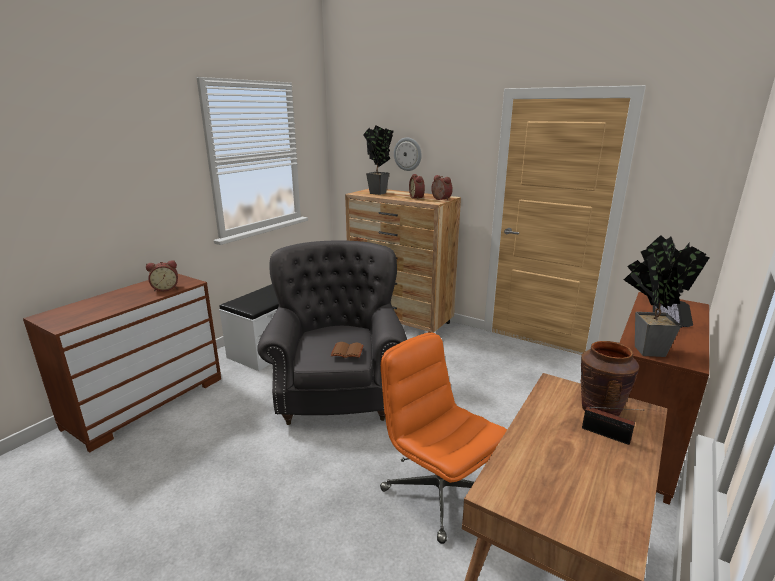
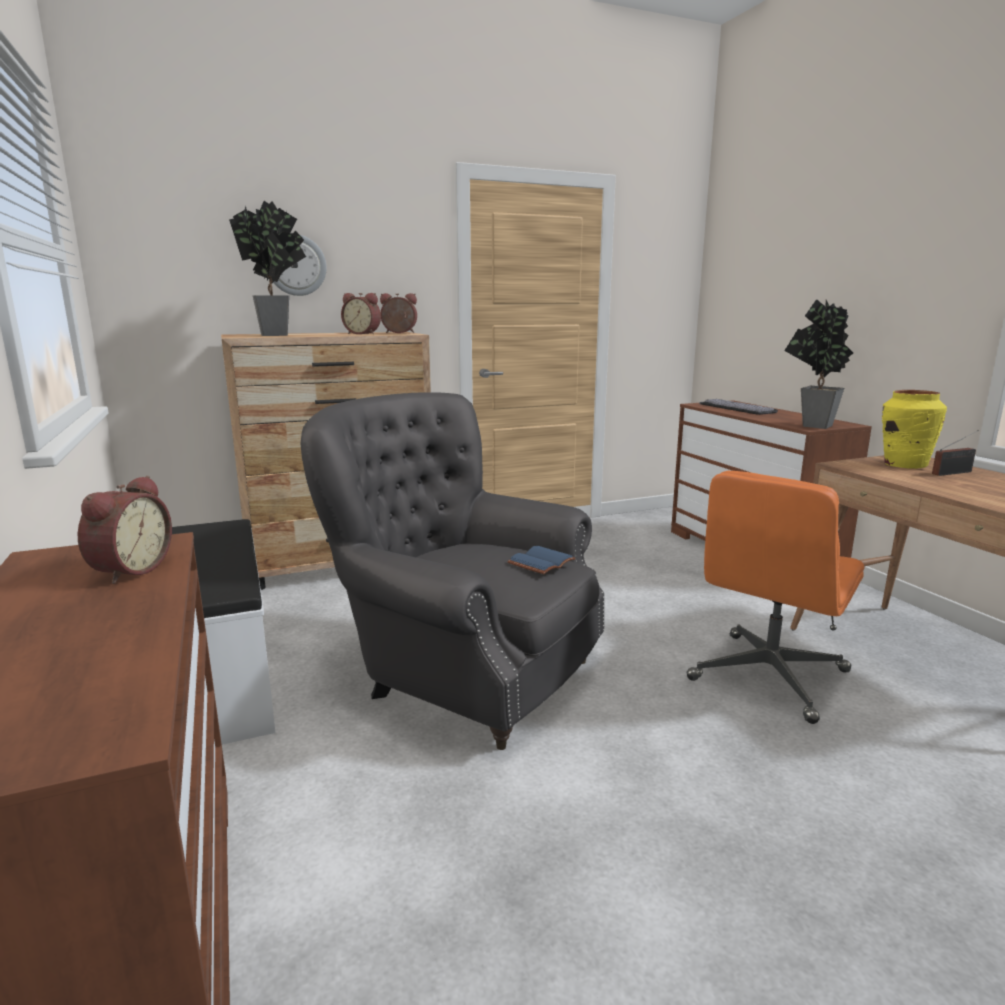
camera: 55 degrees left, 5 degrees down
brown book [331,342,364,358] -> blue book [507,546,576,574]
orange office chair [380,332,507,544] -> orange office chair turned 45 degrees counterclockwise [686,471,864,724]
brown vase [580,341,639,416] -> yellow vase [882,390,947,469]

